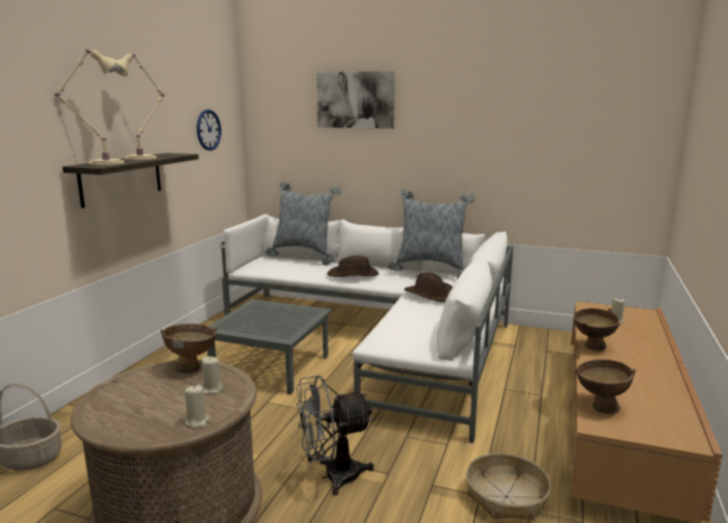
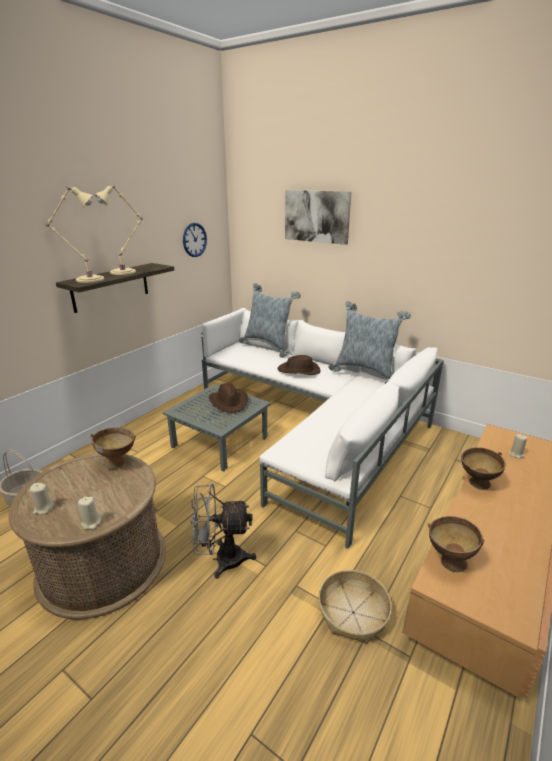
camera: 15 degrees right, 10 degrees up
beige candle [202,356,224,395] -> beige candle moved to [30,483,54,515]
brown hat [404,273,453,302] -> brown hat moved to [209,383,248,413]

